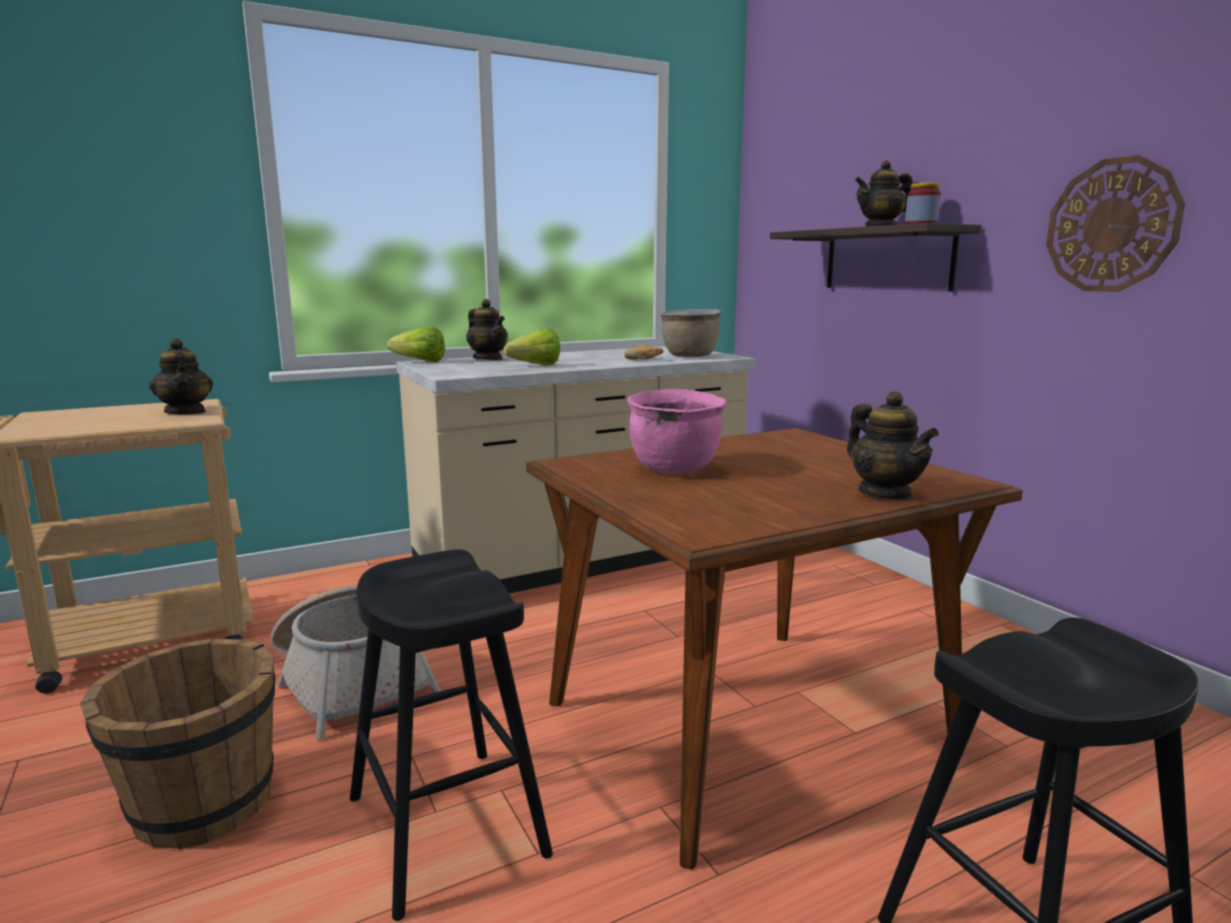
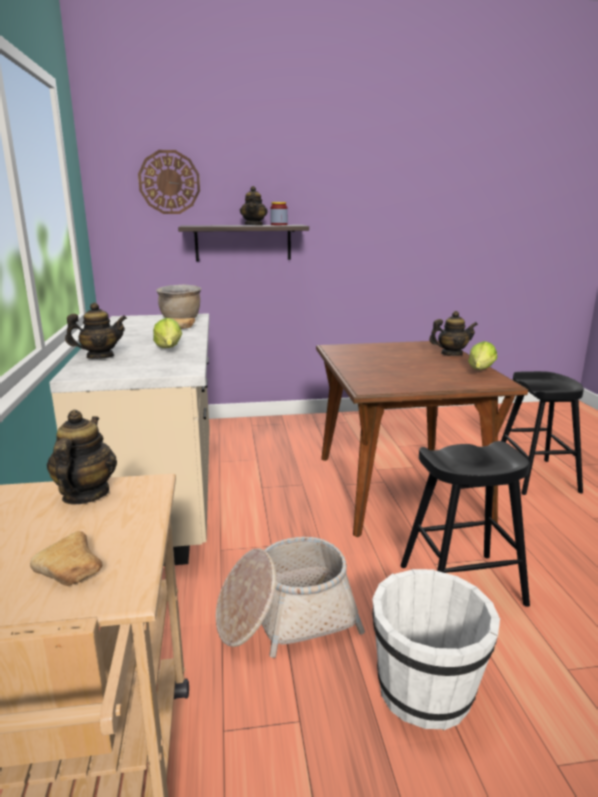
camera: 70 degrees left, 5 degrees up
brown bucket [80,638,276,850] -> white bucket [372,569,500,731]
teapot [149,338,213,415] -> teapot turned 75 degrees counterclockwise [47,410,117,505]
lettuce [387,327,445,362] -> lettuce moved to [468,341,497,370]
pink cooking pot [627,389,727,474] -> none
wall clock [1046,155,1185,292] -> wall clock moved to [138,150,200,214]
none -> bread [30,531,103,586]

